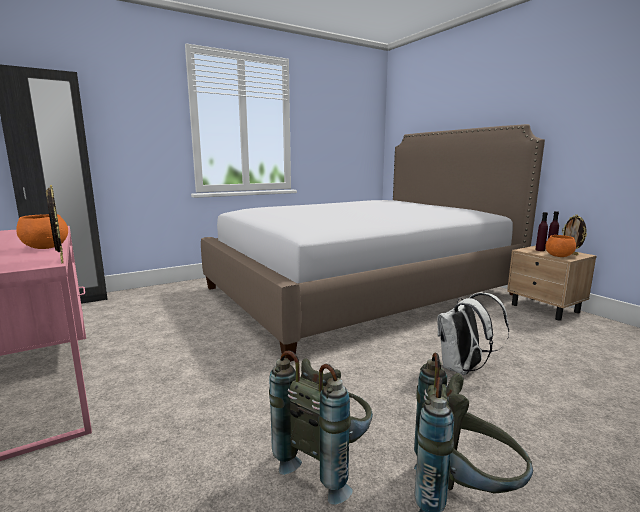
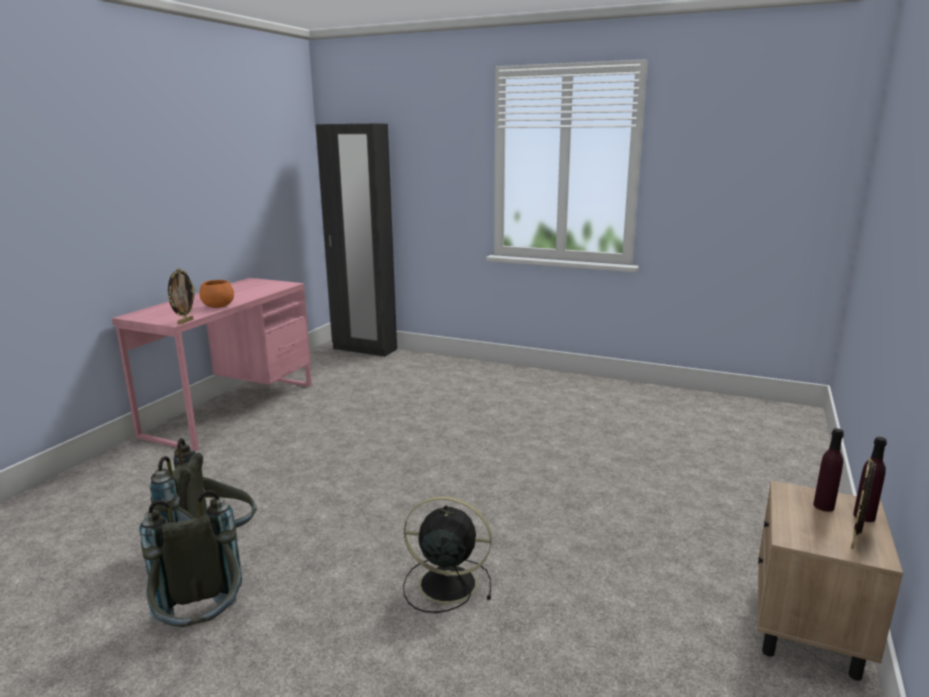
camera: 55 degrees right, 5 degrees up
bed [201,124,545,362] -> none
white backpack [437,293,509,375] -> black fan [403,496,492,613]
orange bowl [546,235,576,257] -> none

